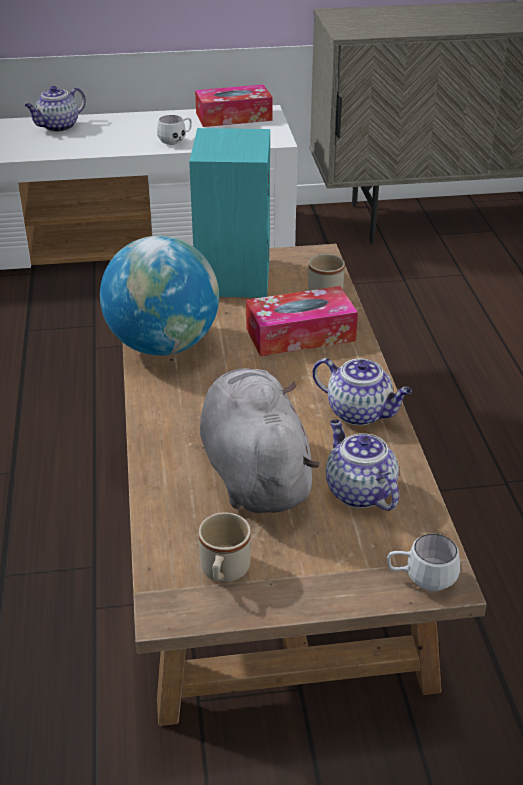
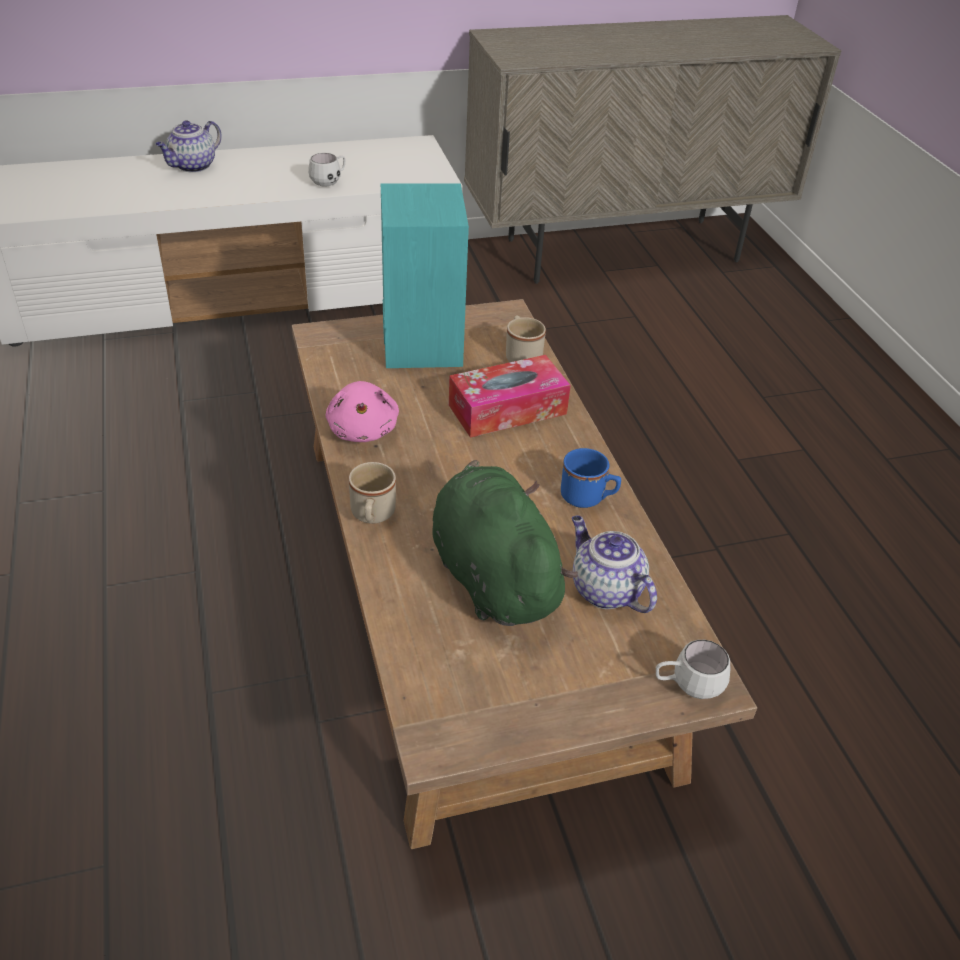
camera: 10 degrees left, 5 degrees up
globe [100,236,219,356] -> pink plush toy [326,381,399,442]
tissue box [195,84,273,127] -> none
beige mug [199,512,251,582] -> beige mug moved to [349,462,396,524]
grey plush toy [200,368,320,513] -> green plush toy [432,460,578,626]
teapot [312,358,412,426] -> blue mug [561,448,621,508]

